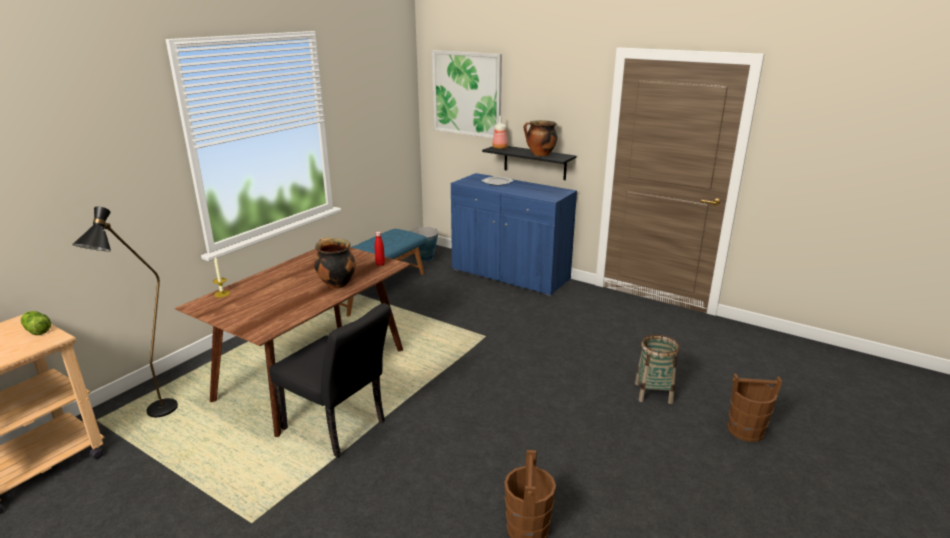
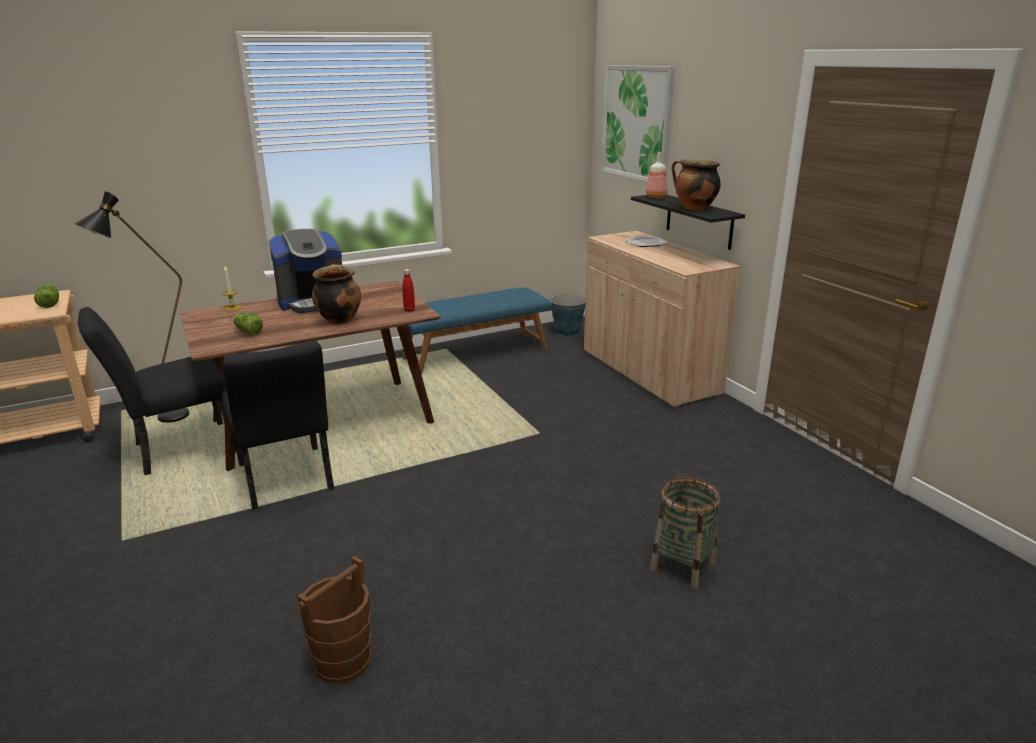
camera: 30 degrees right, 0 degrees up
blue cabinet [451,173,577,296] -> beige cabinet [584,231,740,408]
brown bucket [727,374,782,442] -> none
none -> black chair [78,307,236,475]
none -> lettuce [233,312,263,336]
none -> coffee machine [269,229,342,313]

